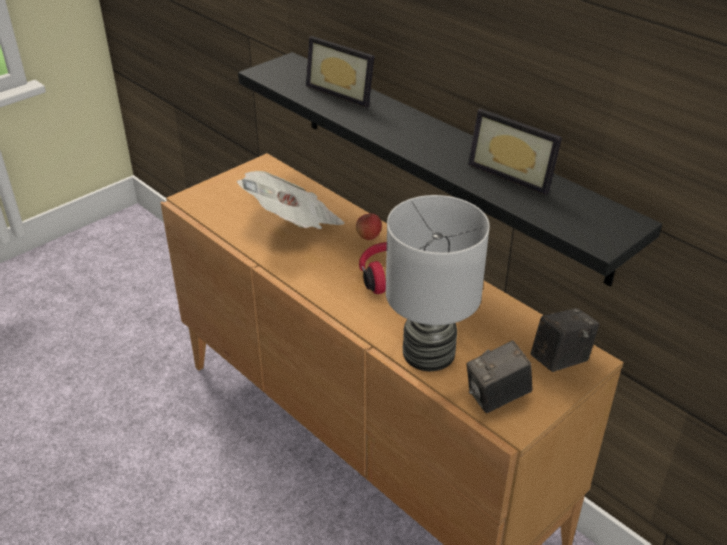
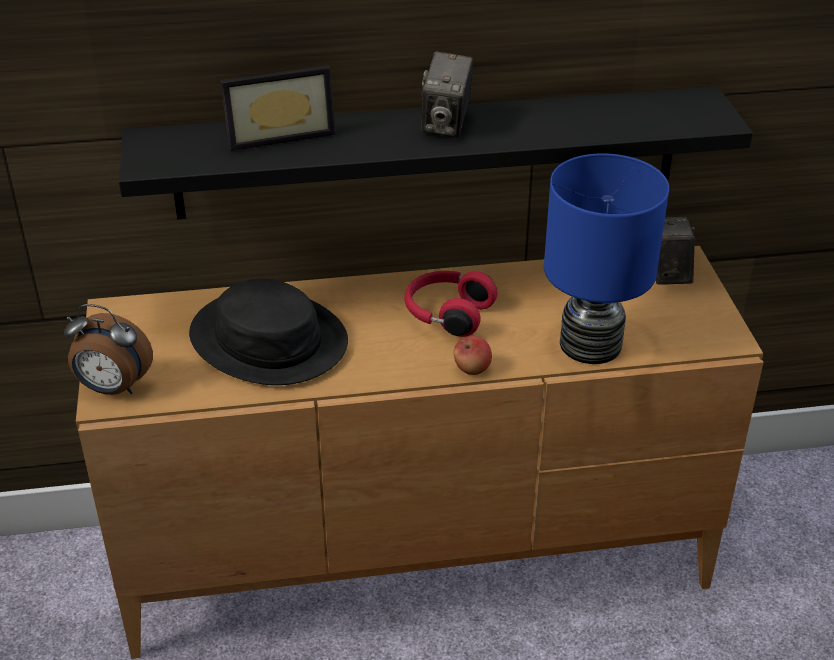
camera: 55 degrees left, 0 degrees up
newspaper [237,171,345,229] -> black hat [189,278,348,385]
apple [356,214,382,240] -> apple moved to [454,336,492,375]
grey table lamp [386,195,490,371] -> blue table lamp [544,153,669,364]
camera [467,341,532,413] -> camera moved to [421,51,473,138]
picture frame [468,109,562,195] -> none
none -> alarm clock [64,304,153,395]

